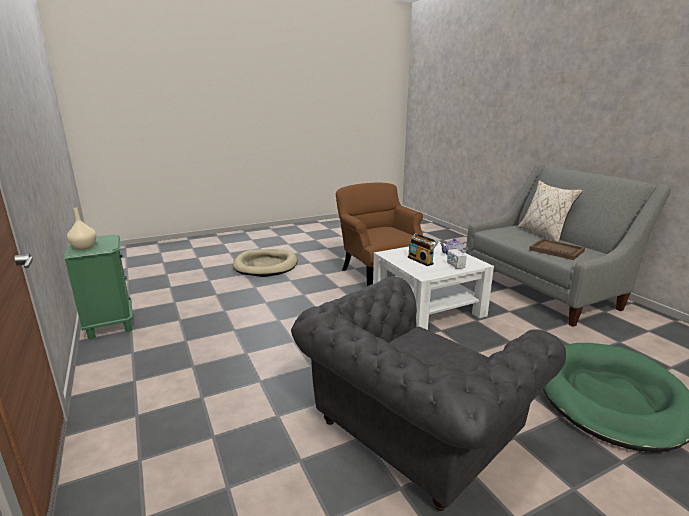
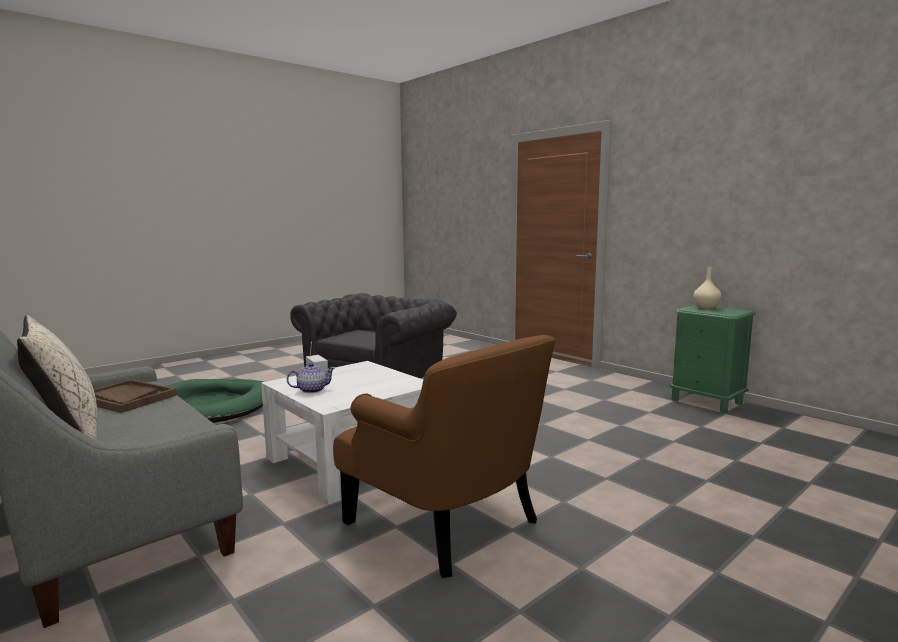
camera: 165 degrees right, 10 degrees down
beige dog bed [233,249,297,277] -> none
radio [408,233,438,266] -> none

